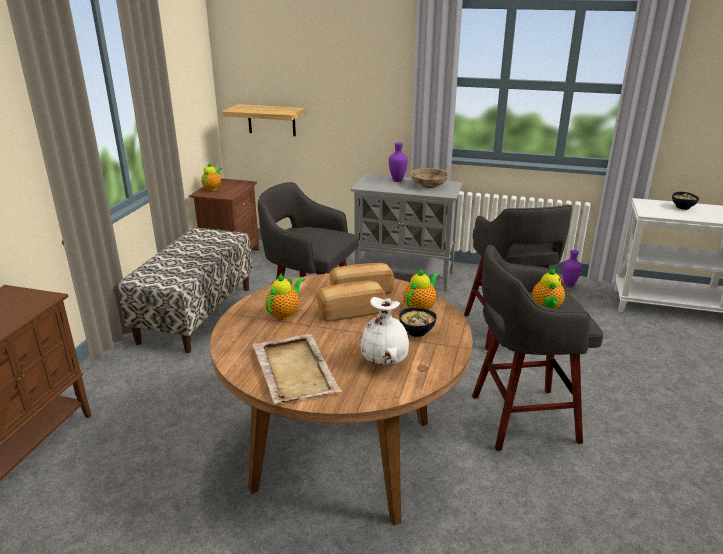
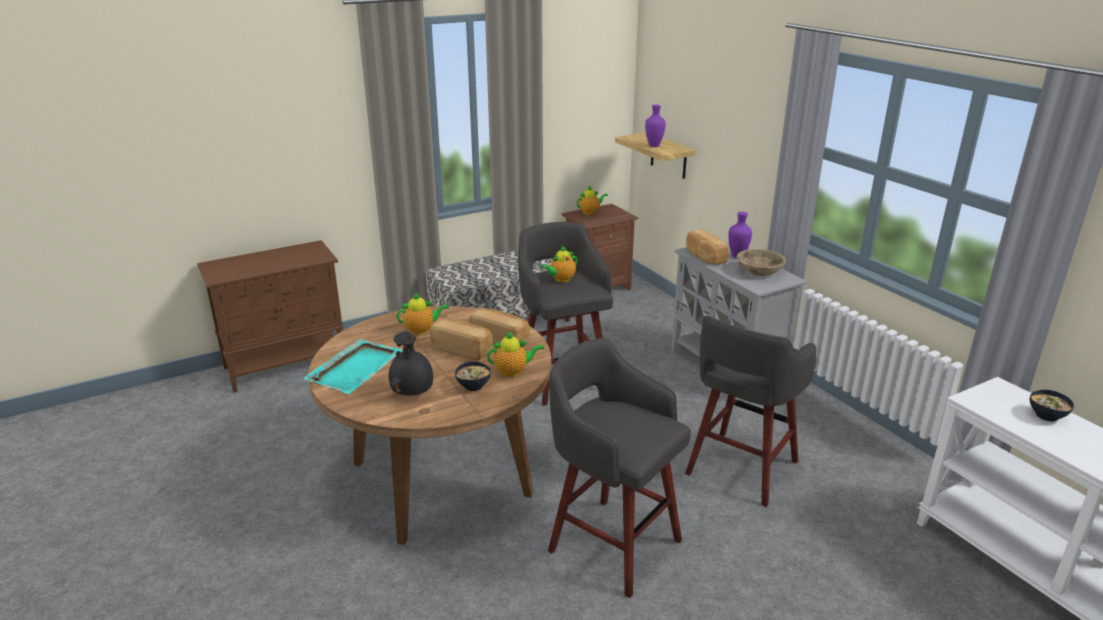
camera: 45 degrees right, 0 degrees up
beige tray [252,334,342,403] -> turquoise tray [303,338,402,394]
white vase [361,297,409,365] -> black vase [388,331,433,396]
teapot [532,268,565,309] -> teapot moved to [541,246,577,282]
purple vase [562,250,582,287] -> purple vase moved to [645,105,666,147]
none -> bread [686,229,729,265]

